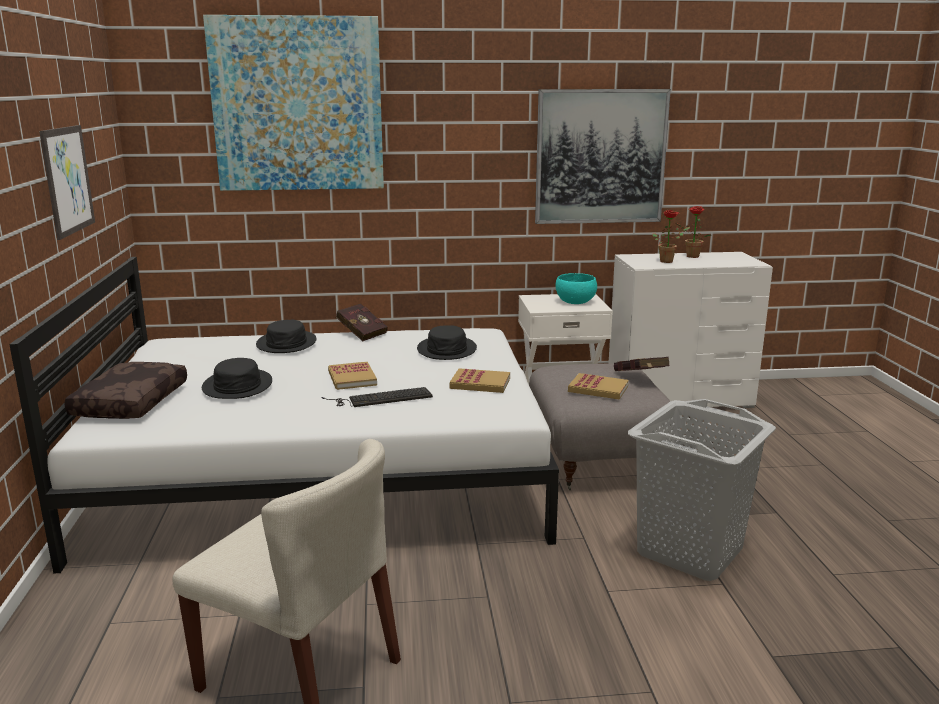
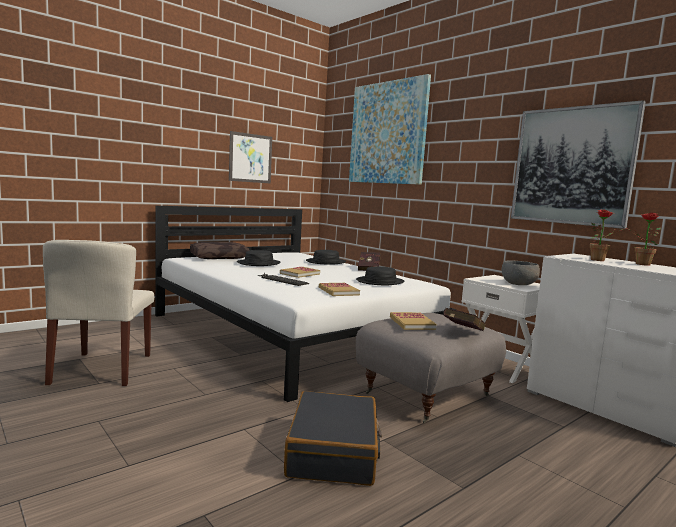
camera: 55 degrees right, 10 degrees down
turquoise bowl [556,273,597,304] -> grey bowl [502,261,540,285]
grey laundry basket [628,399,776,581] -> black suitcase [284,391,382,486]

